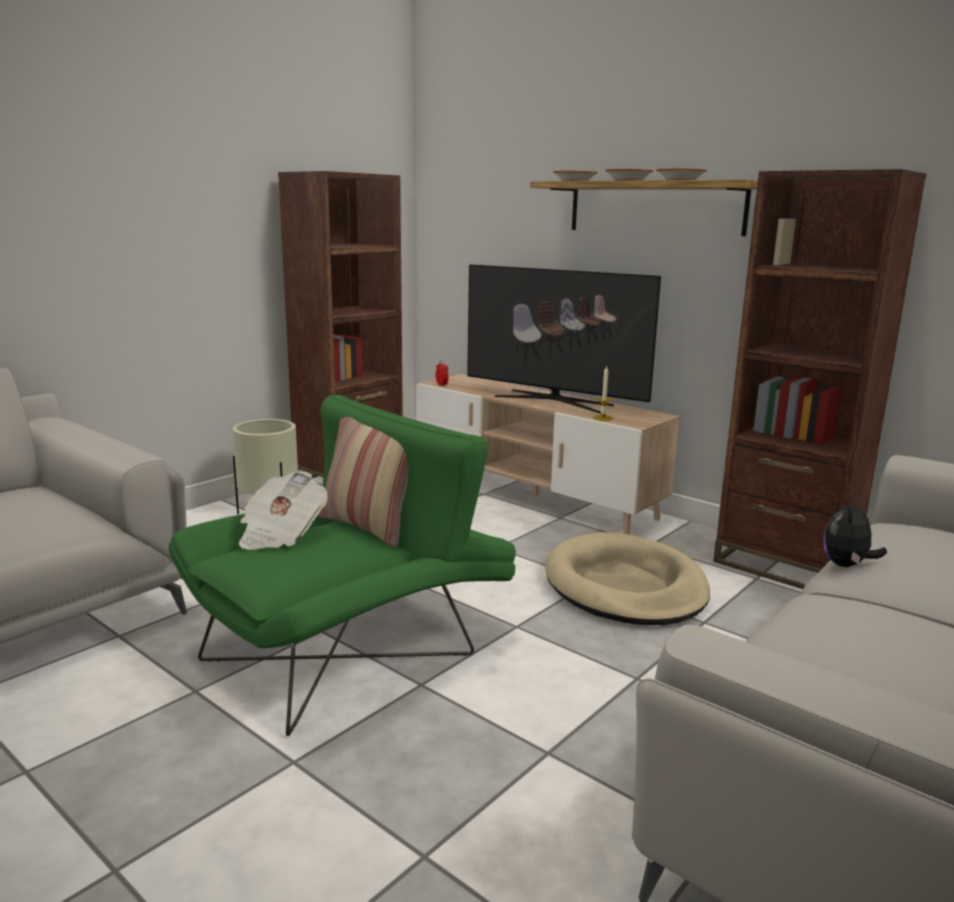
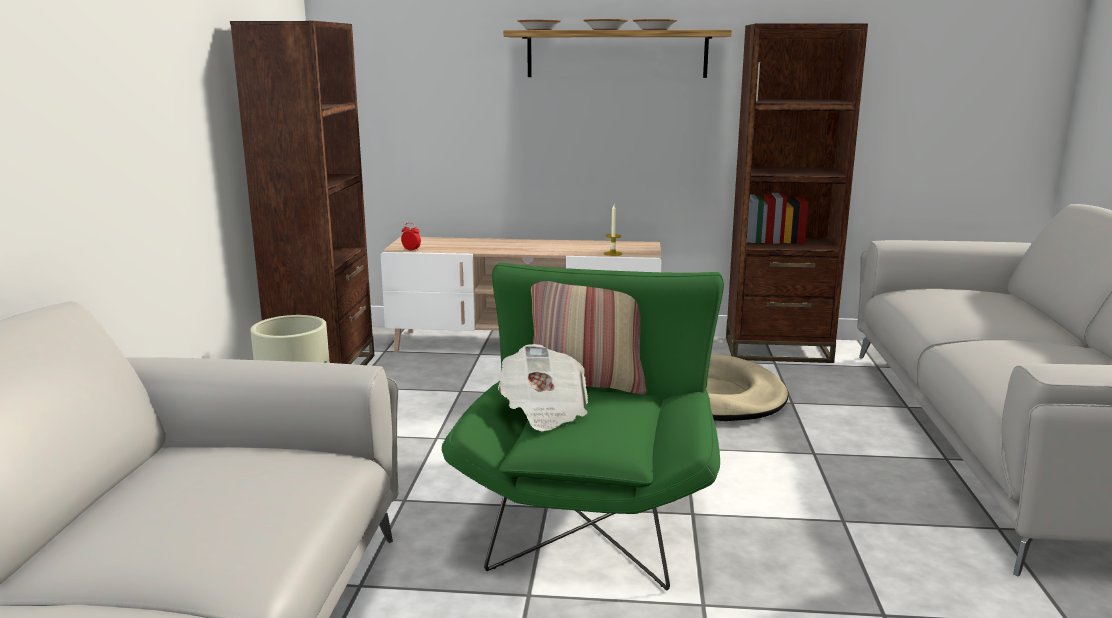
camera: 35 degrees left, 0 degrees up
television [467,264,661,413] -> none
plush toy [824,497,887,567] -> none

